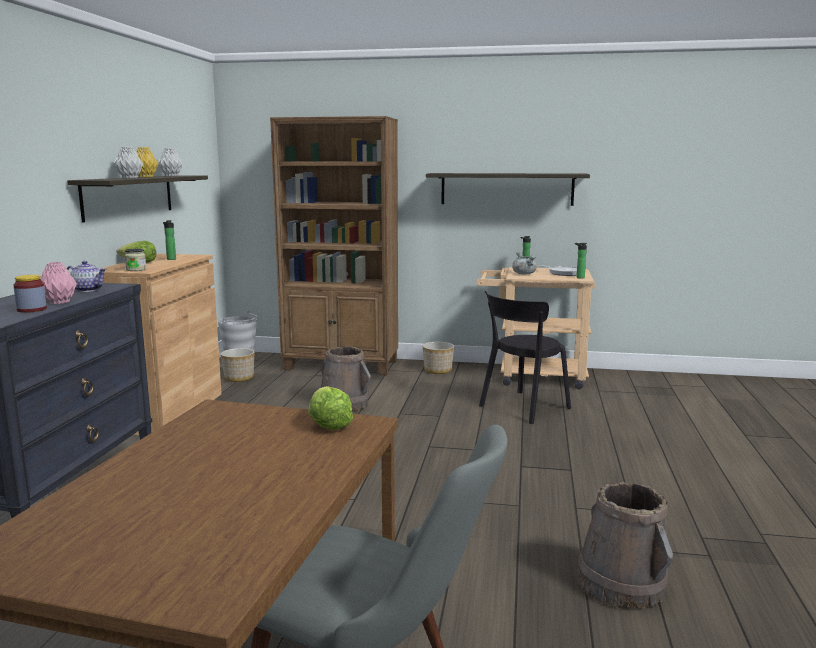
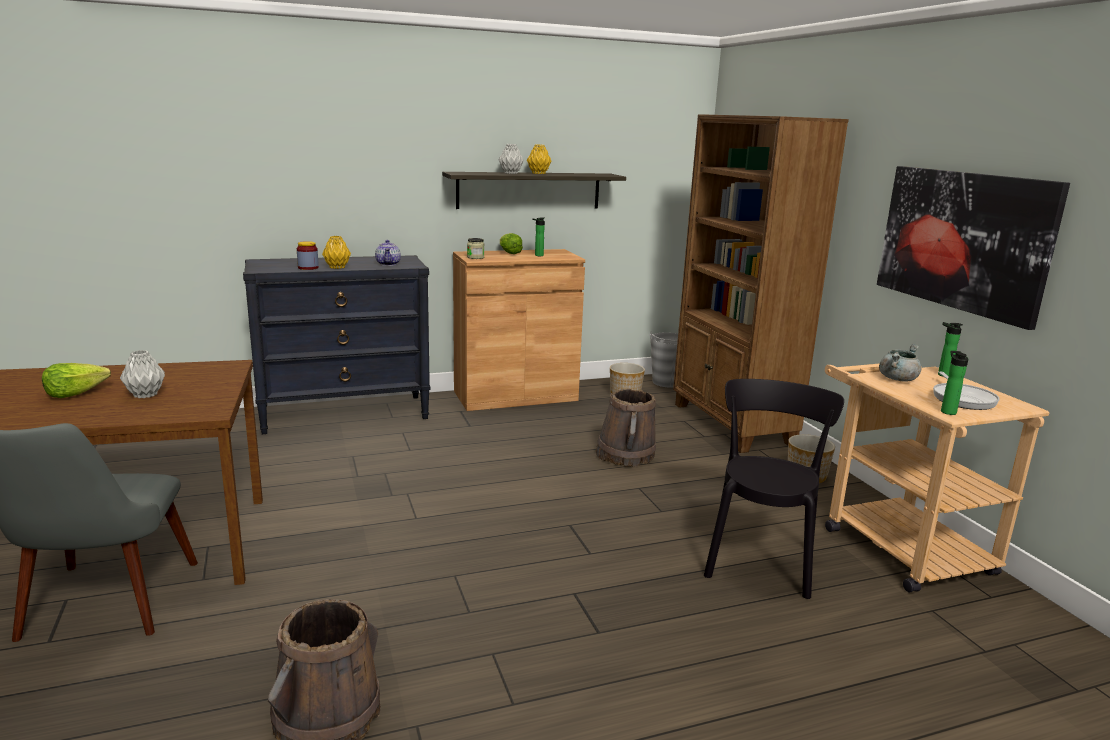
camera: 60 degrees right, 5 degrees up
pink vase [41,262,77,304] -> yellow vase [322,236,351,269]
grey vase [158,148,183,176] -> grey vase moved to [120,350,165,398]
lettuce [308,386,353,430] -> lettuce moved to [42,363,111,398]
shelf [426,173,590,206] -> picture [877,166,1070,330]
black chair [479,291,571,424] -> black chair turned 90 degrees clockwise [704,379,844,599]

